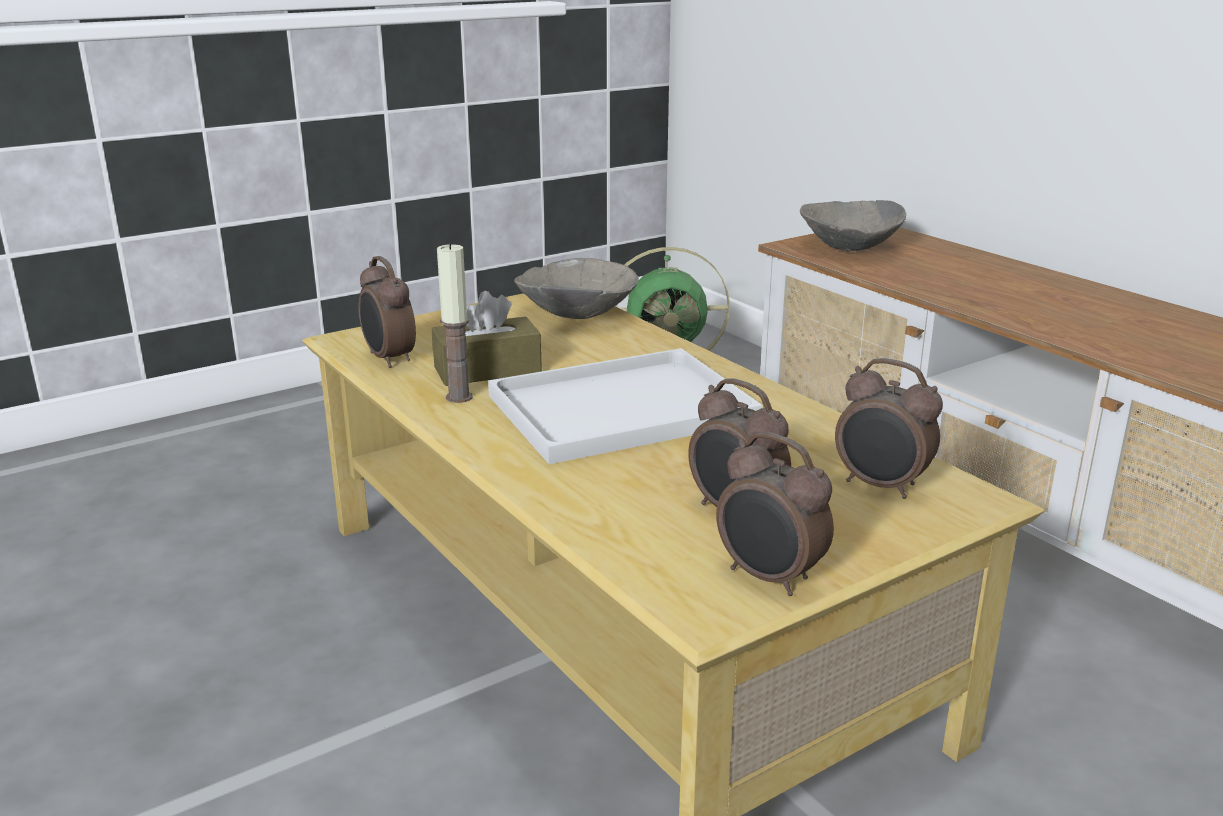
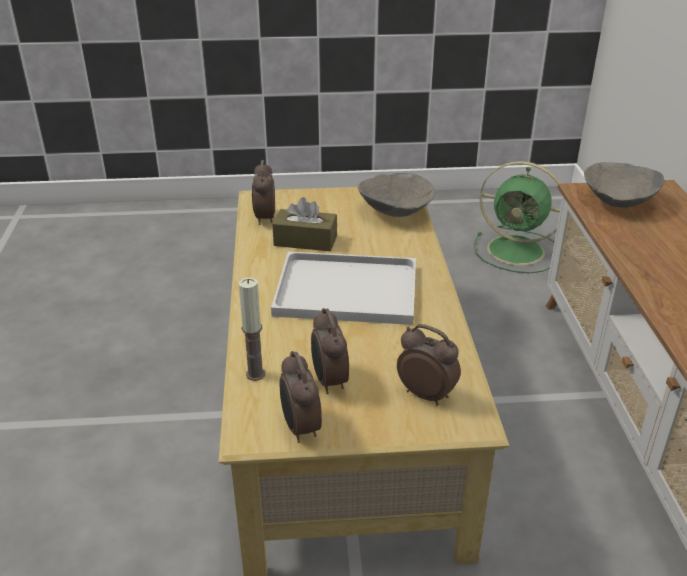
camera: 30 degrees right, 10 degrees up
candle [437,243,473,403] -> candle moved to [238,277,265,381]
alarm clock [835,358,943,499] -> alarm clock turned 150 degrees clockwise [397,324,461,406]

